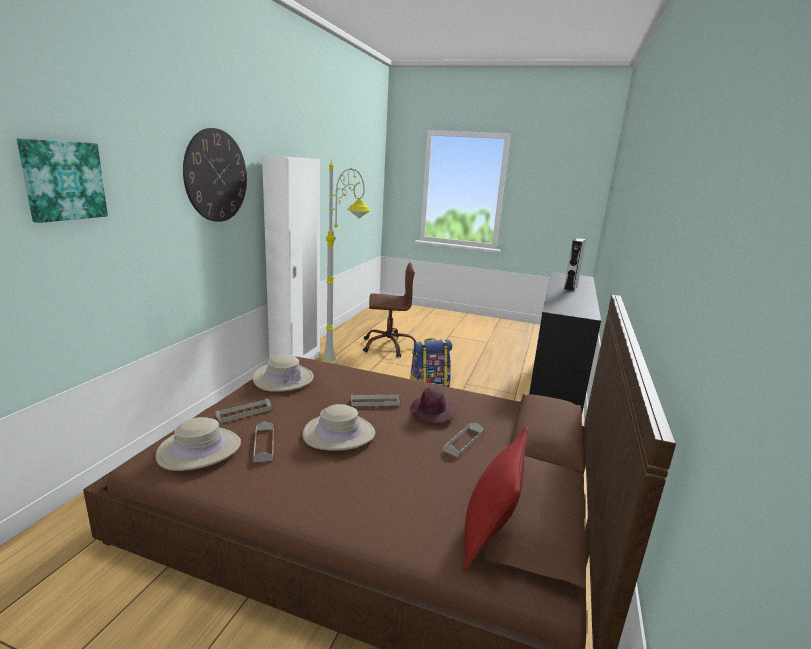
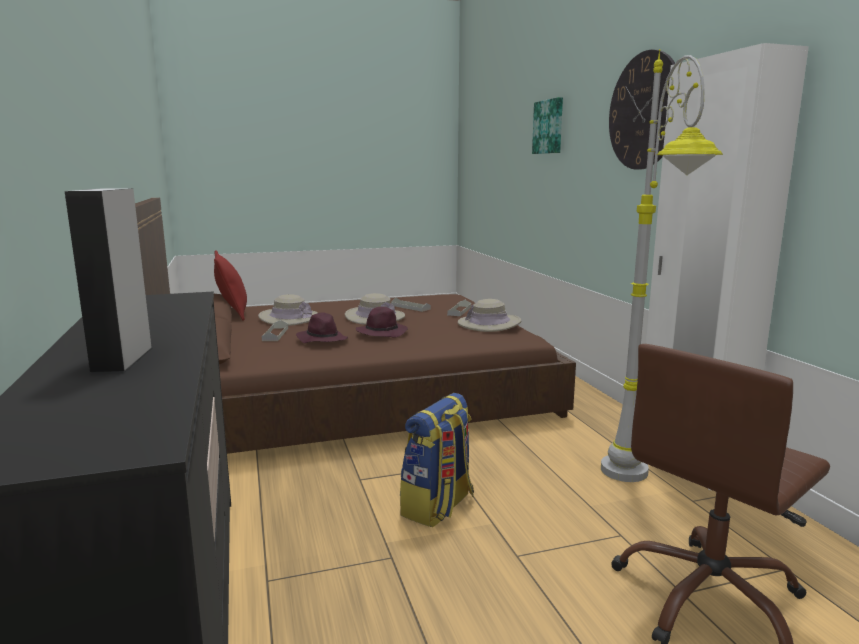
camera: 145 degrees right, 5 degrees down
beige hat [156,417,241,471] -> beige hat moved to [258,294,318,326]
grey tray [351,394,400,406] -> purple hat [356,307,408,338]

